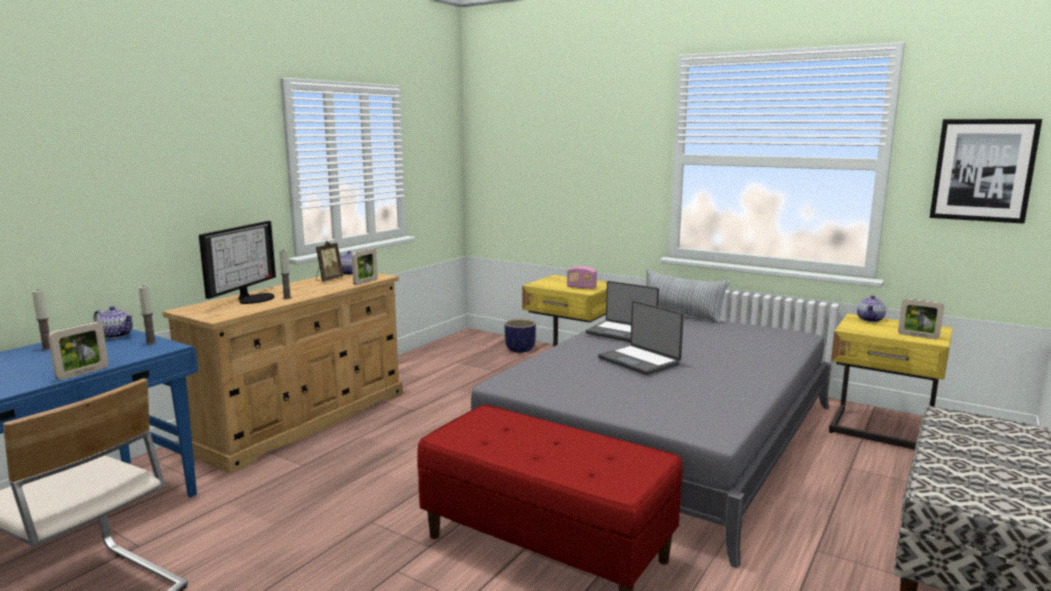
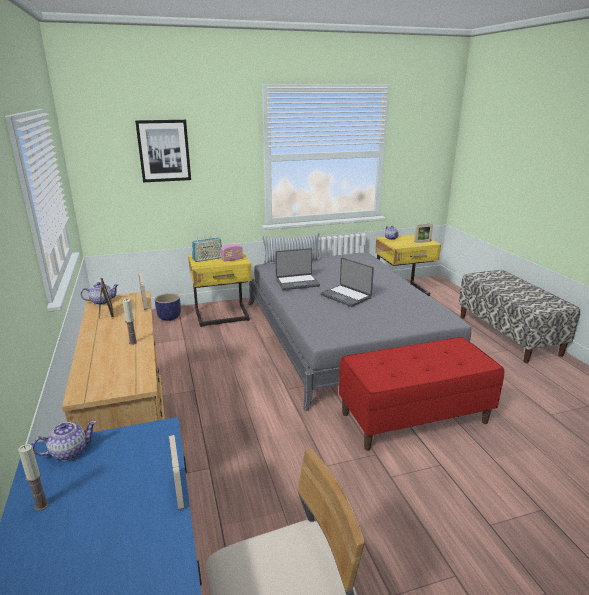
camera: 50 degrees left, 10 degrees up
candle [138,285,157,344] -> none
monitor [199,221,276,304] -> none
laptop [598,301,684,375] -> laptop turned 45 degrees clockwise [320,257,374,307]
picture [929,119,1042,224] -> picture moved to [135,120,191,182]
none -> radio [192,236,222,262]

